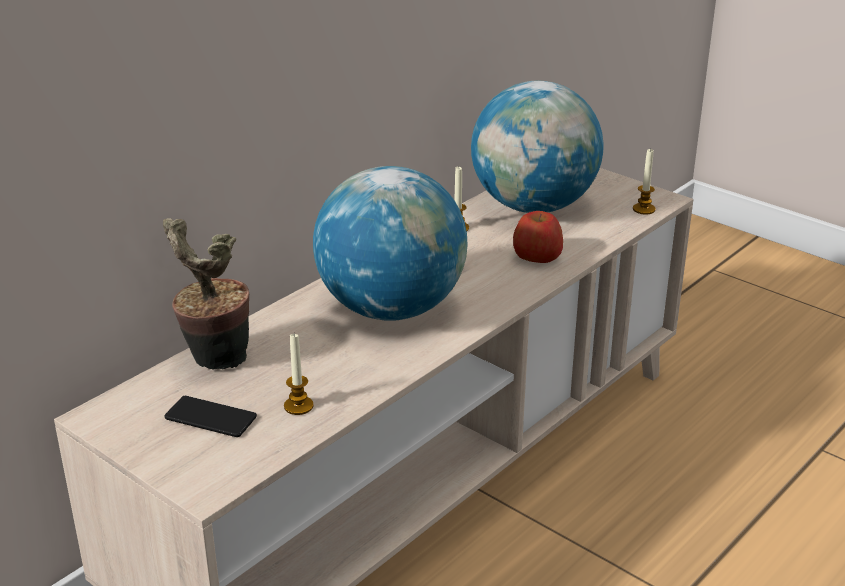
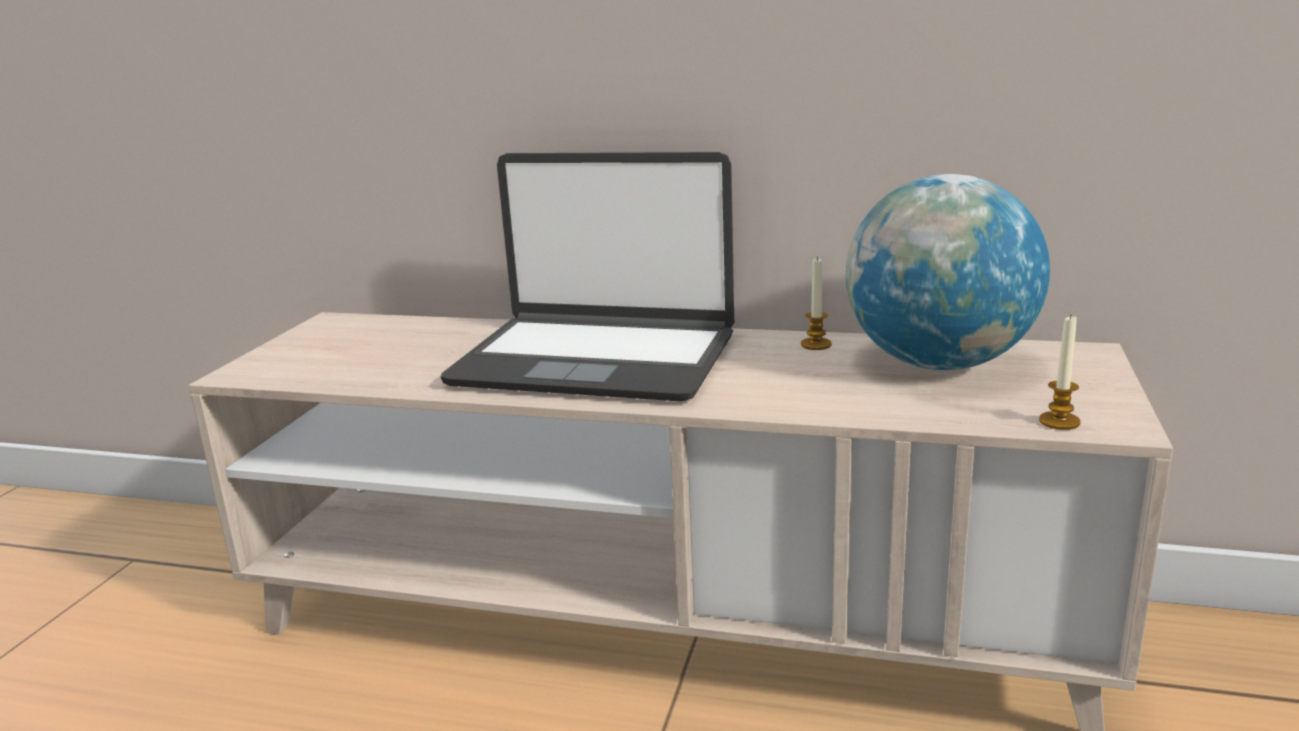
camera: 65 degrees right, 10 degrees down
potted plant [163,218,249,369] -> none
phone [164,396,257,437] -> none
candle [284,334,314,415] -> none
globe [313,166,468,321] -> laptop [441,152,734,401]
apple [513,211,563,263] -> none

